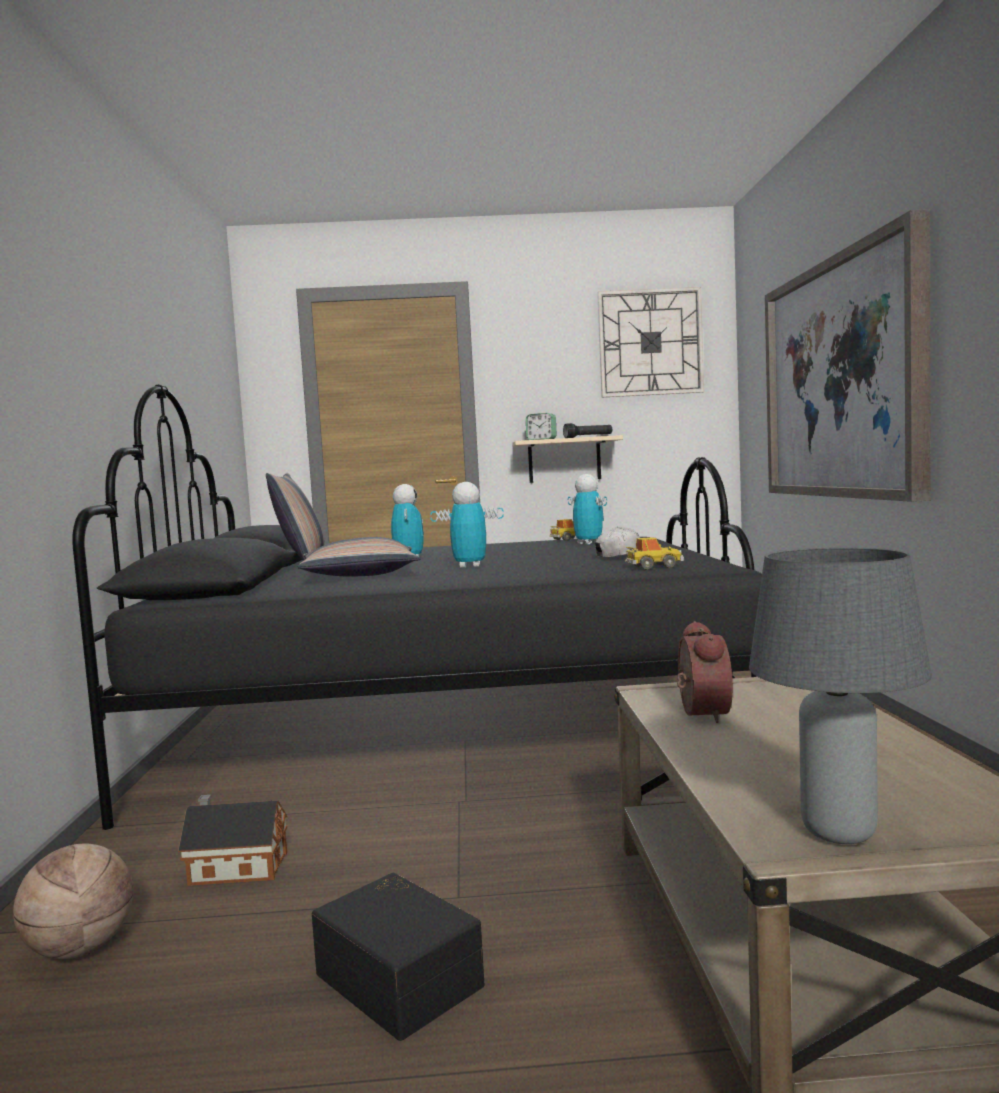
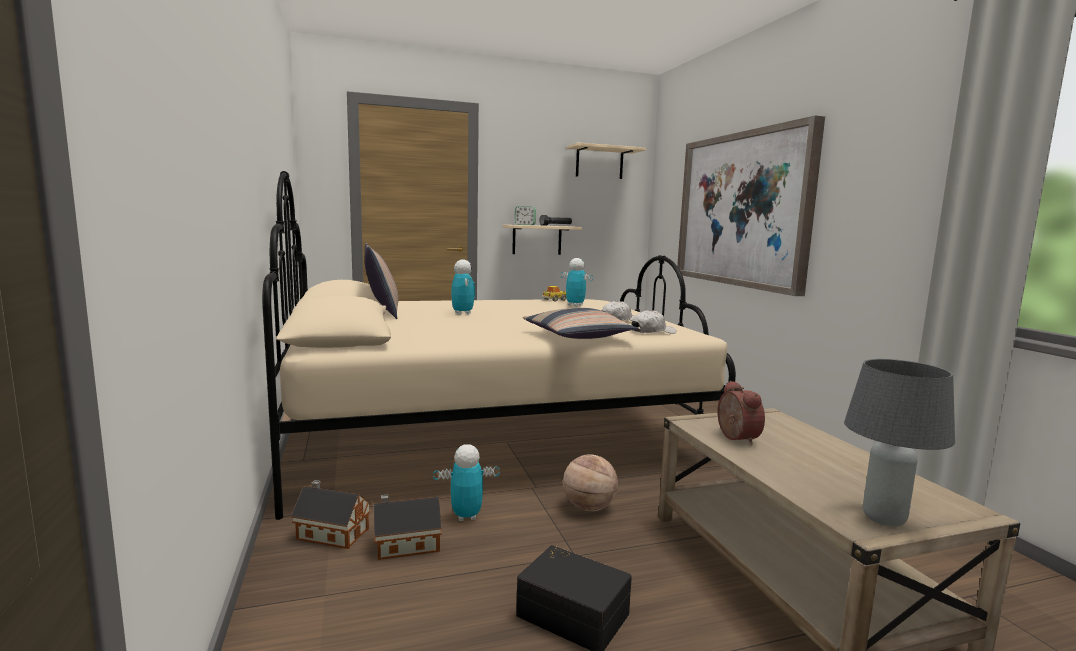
camera: 15 degrees left, 5 degrees up
basketball [13,844,133,959] -> basketball moved to [563,454,618,511]
black bed [72,385,762,830] -> beige bed [262,171,736,520]
pillow [297,537,421,576] -> pillow moved to [523,308,639,339]
toy robot [430,482,504,568] -> toy robot moved to [433,444,500,521]
wall clock [597,287,704,397] -> beige shelf [567,143,646,179]
toy car [625,537,684,570] -> white cap [632,310,676,334]
none -> toy house [290,480,371,549]

